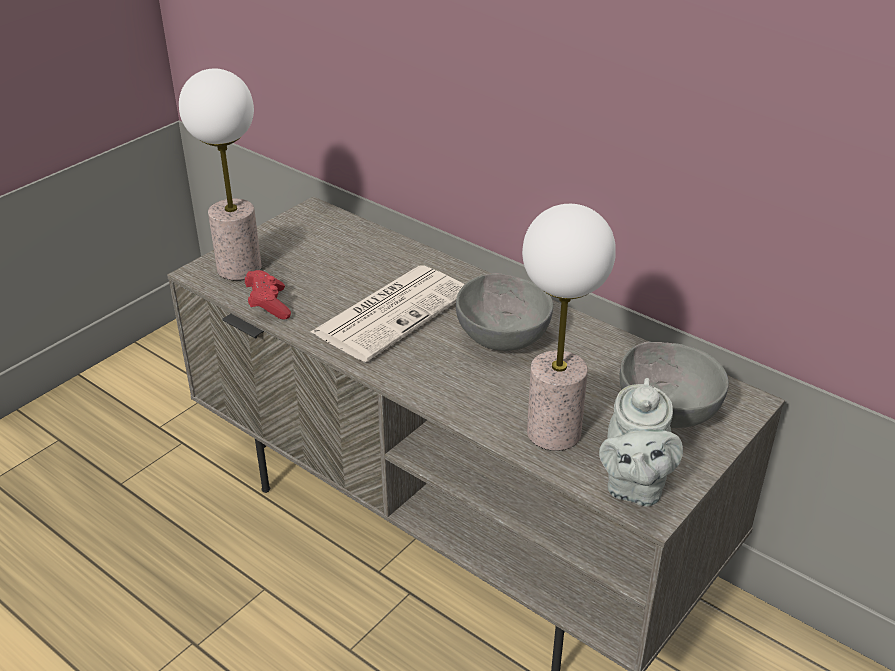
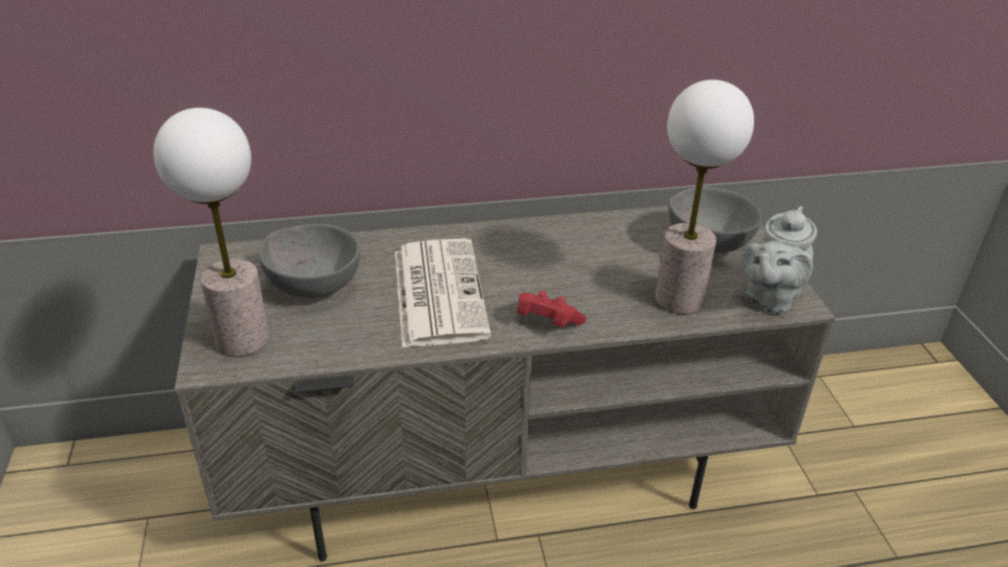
camera: 50 degrees left, 0 degrees up
red game controller [245,270,291,320] -> red game controller moved to [517,291,586,327]
grey bowl [456,273,553,351] -> grey bowl moved to [259,224,360,298]
grey teapot [599,378,683,507] -> grey teapot turned 75 degrees clockwise [742,206,817,314]

